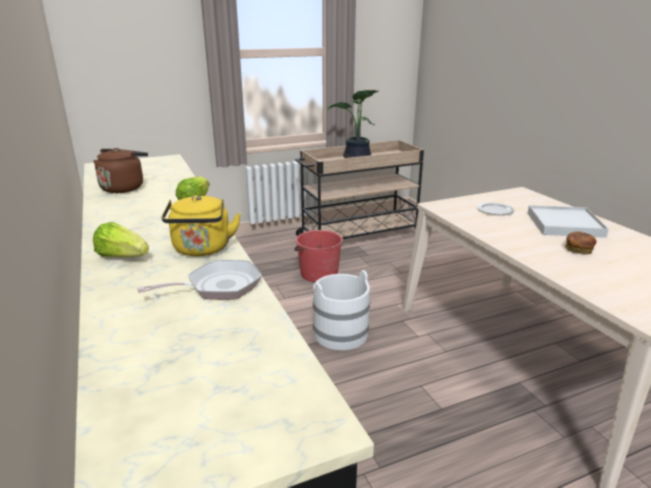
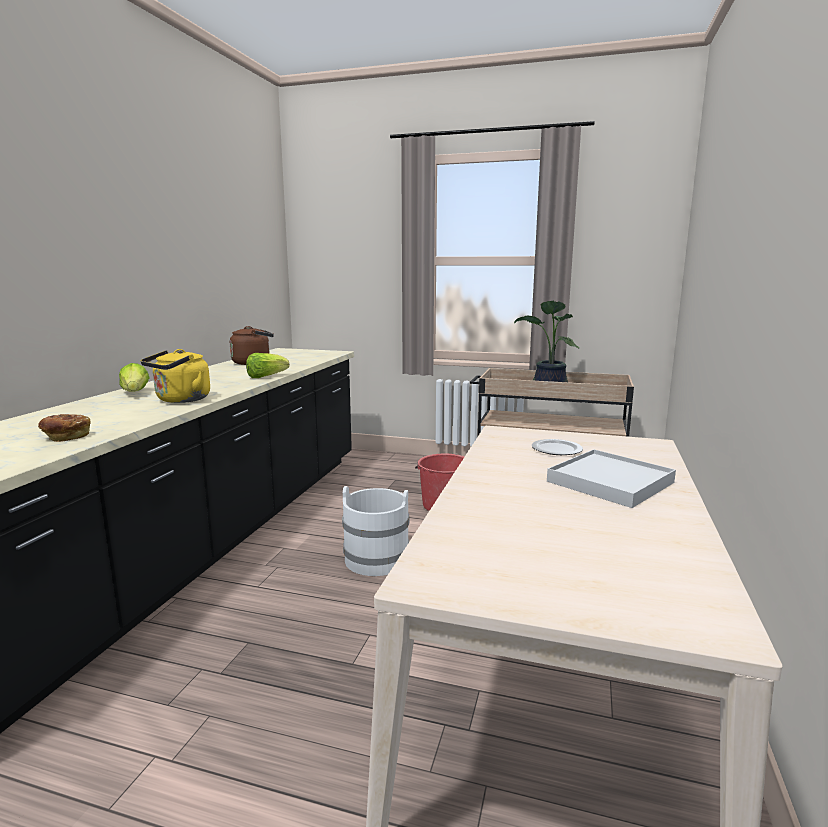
camera: 40 degrees right, 10 degrees down
frying pan [137,260,262,300] -> none
bread [564,231,597,254] -> bread moved to [38,414,91,442]

